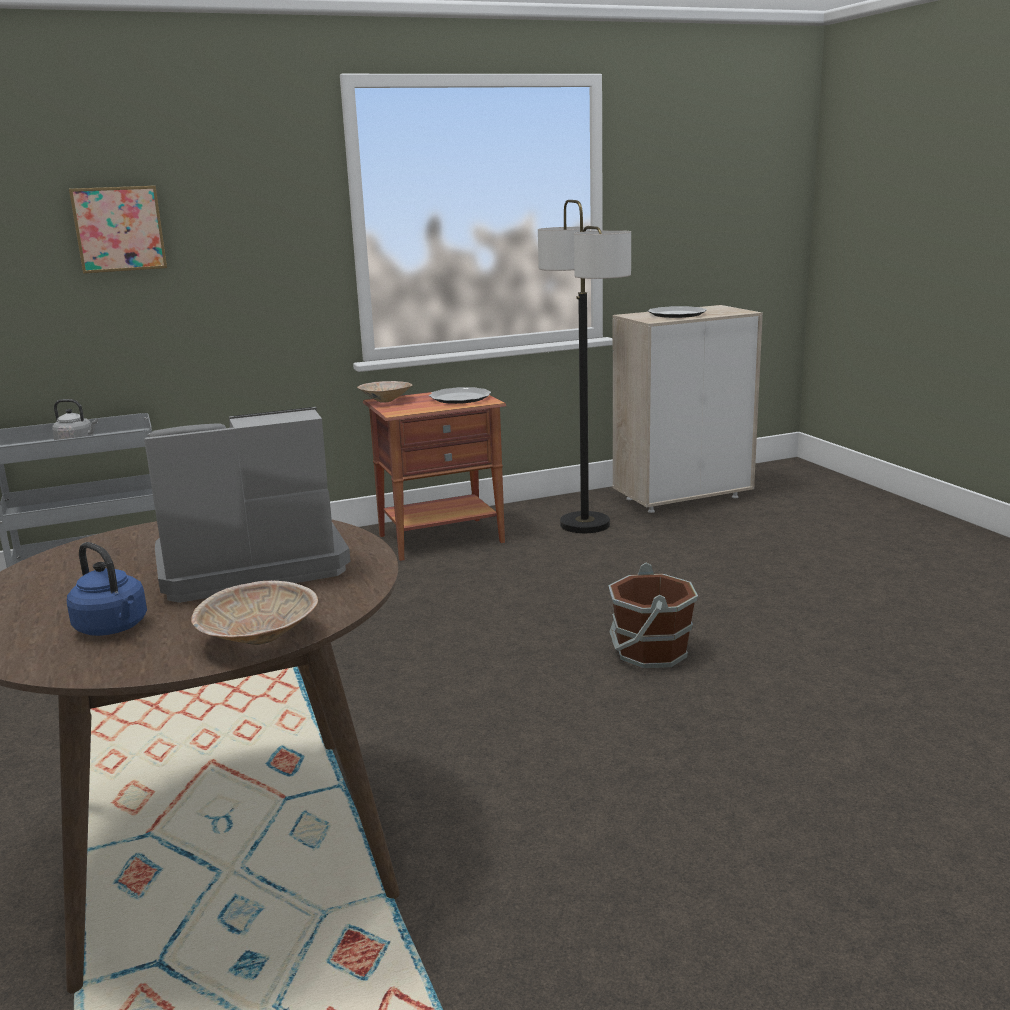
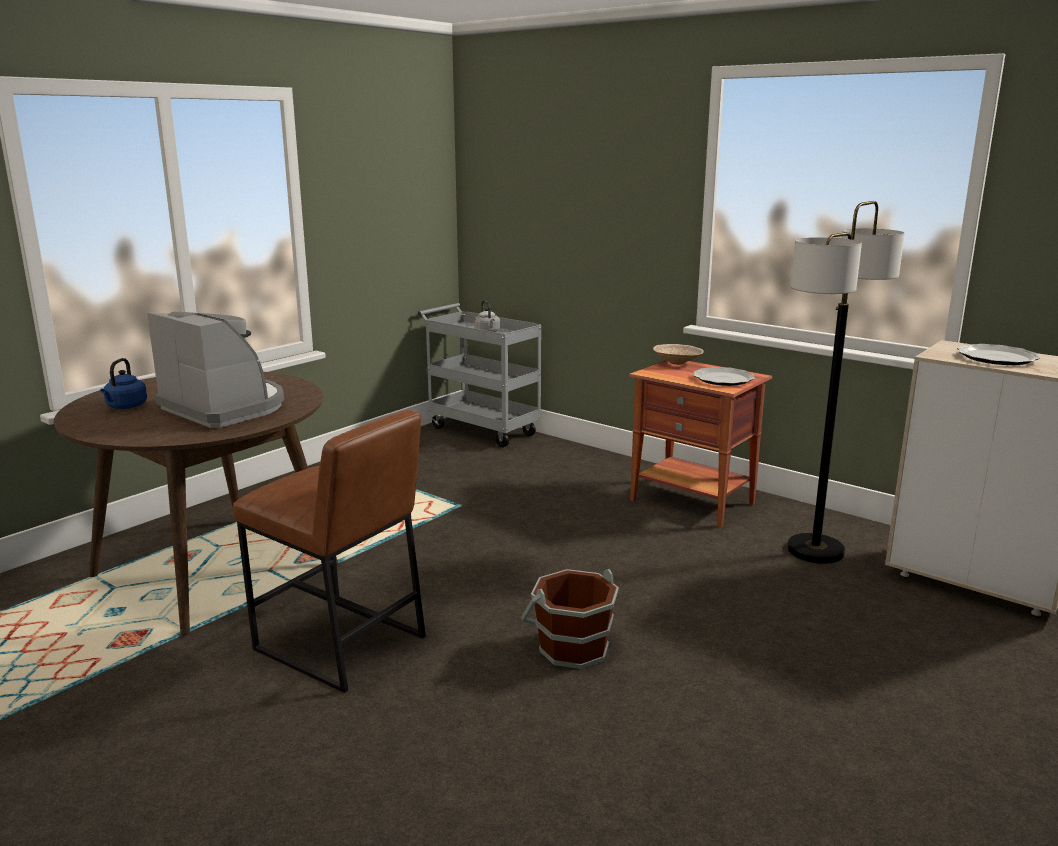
camera: 60 degrees right, 0 degrees up
picture [69,186,167,274] -> none
beige bowl [191,581,318,645] -> none
none -> brown chair [233,410,425,693]

